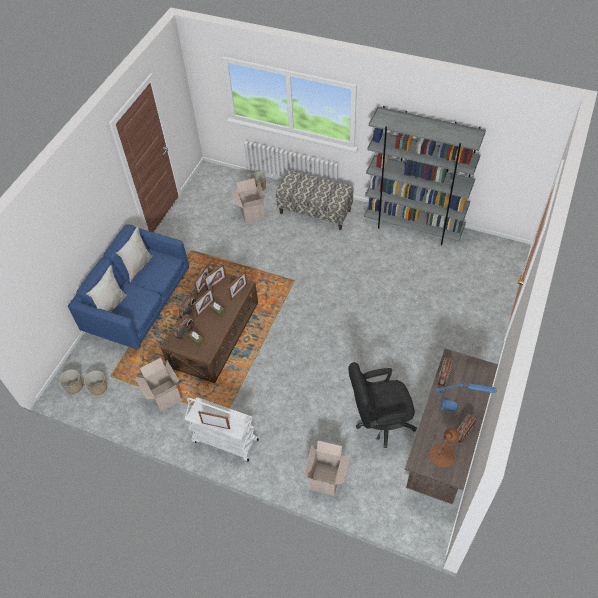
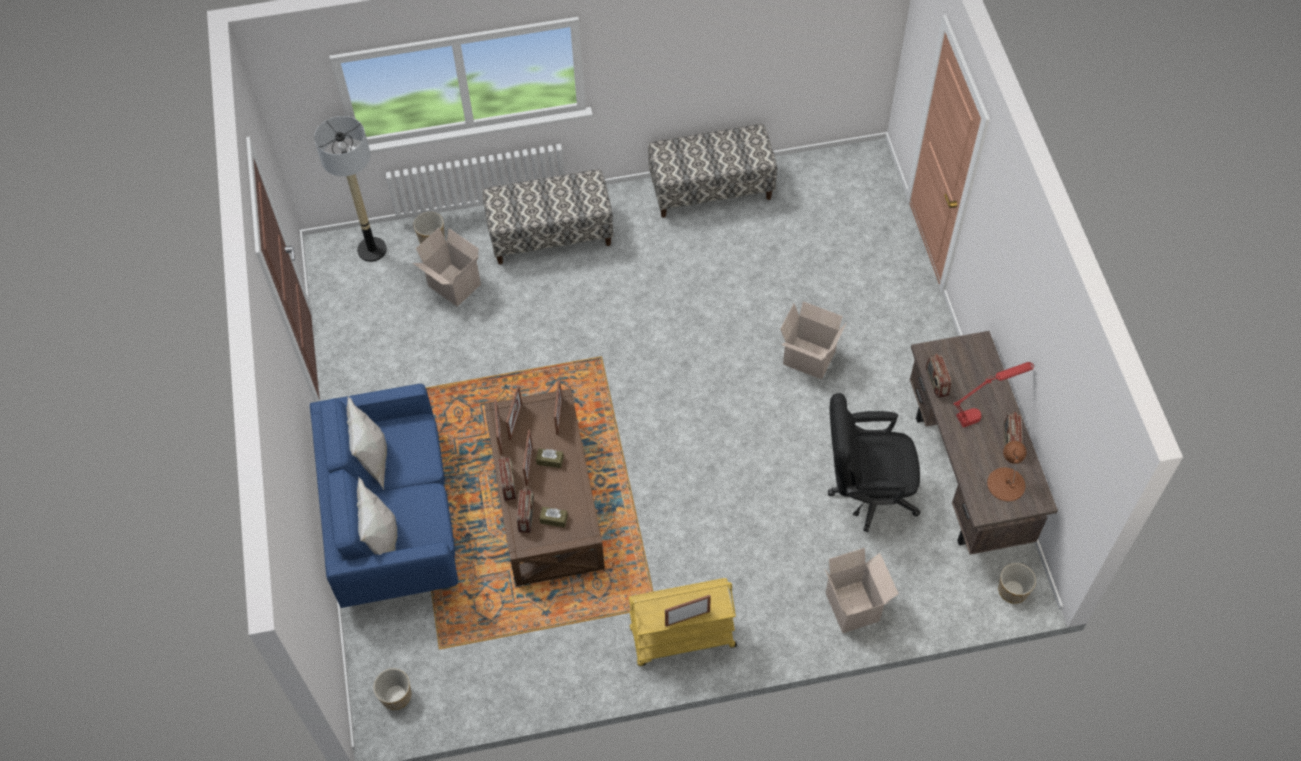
camera: 35 degrees left, 5 degrees up
planter [84,371,107,395] -> planter moved to [998,563,1036,604]
cardboard box [135,358,182,412] -> cardboard box moved to [780,301,847,379]
white cart [185,397,259,462] -> yellow cart [629,578,737,666]
black office chair [349,362,417,448] -> black office chair turned 45 degrees clockwise [828,393,921,532]
grey bookcase [364,106,486,245] -> bench [648,124,777,218]
blue table lamp [435,382,497,411] -> red table lamp [953,362,1034,428]
none -> floor lamp [314,116,387,262]

